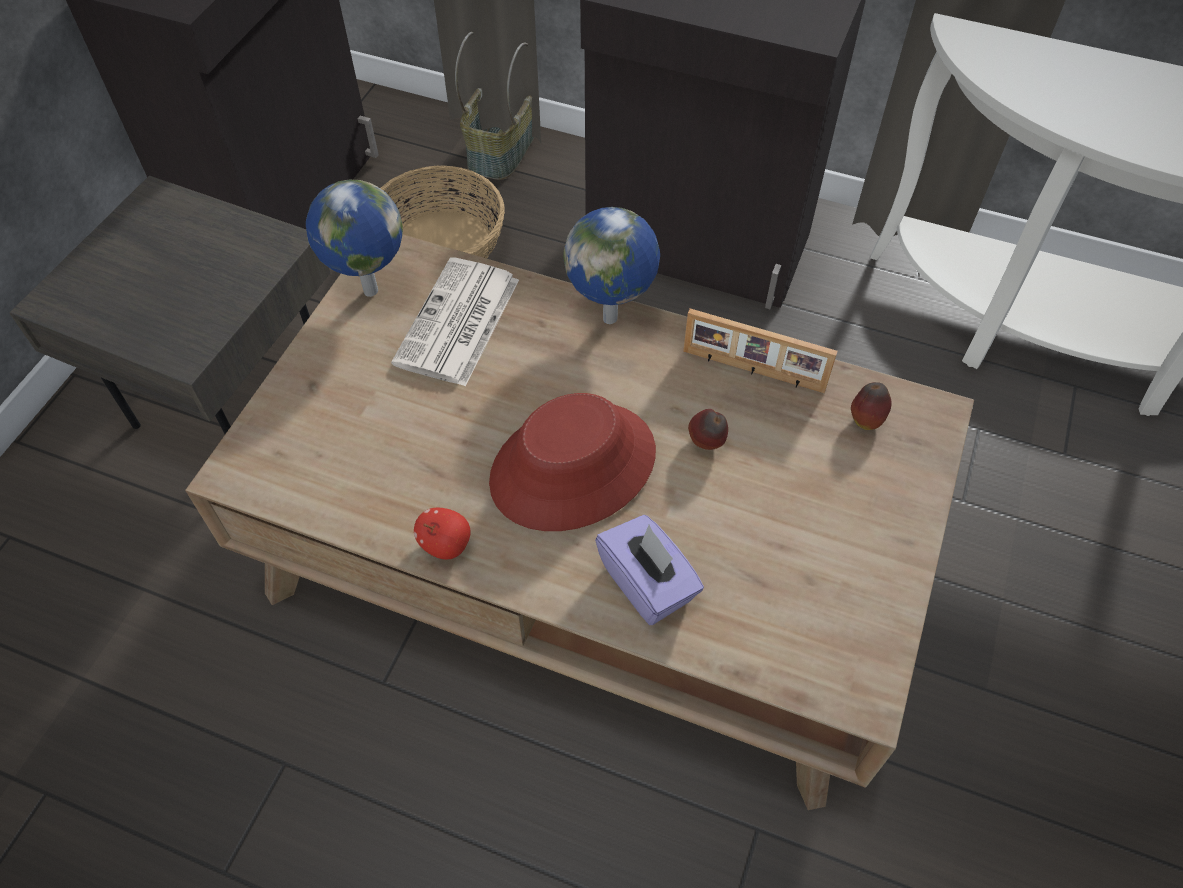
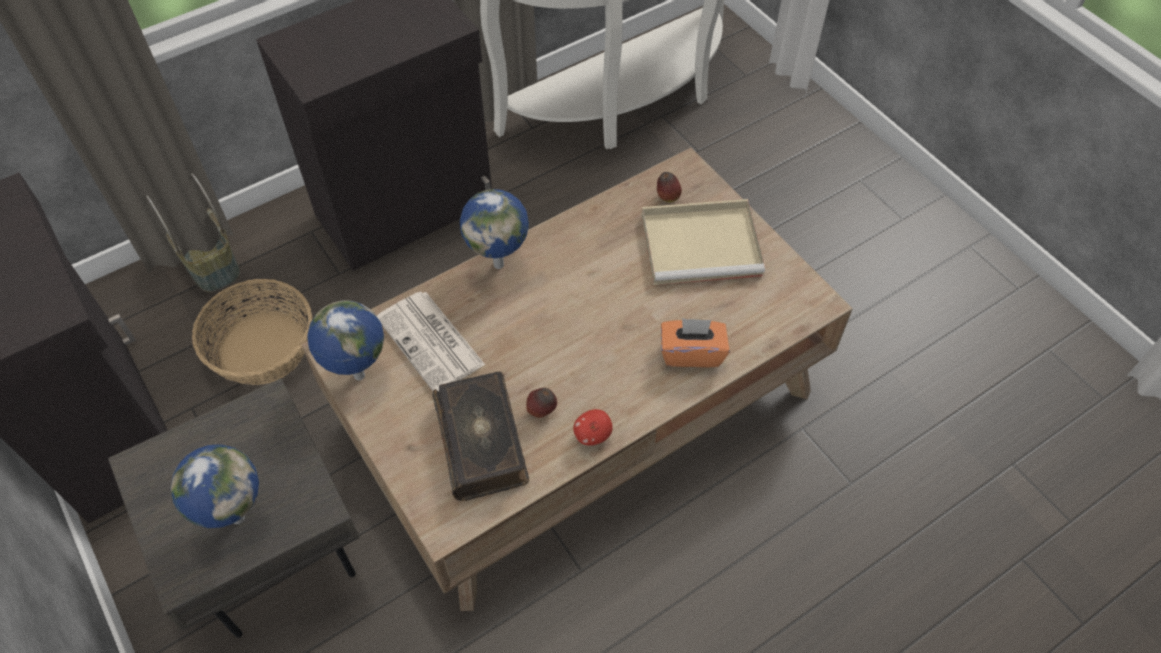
camera: 55 degrees left, 0 degrees up
red hat [489,393,656,531] -> none
purple tissue box [595,515,704,625] -> orange tissue box [661,318,730,367]
picture frame [683,309,838,393] -> none
apple [688,409,728,450] -> apple moved to [526,388,557,418]
none -> globe [171,444,259,528]
none -> book [432,371,529,501]
none -> beige tray [641,199,765,285]

